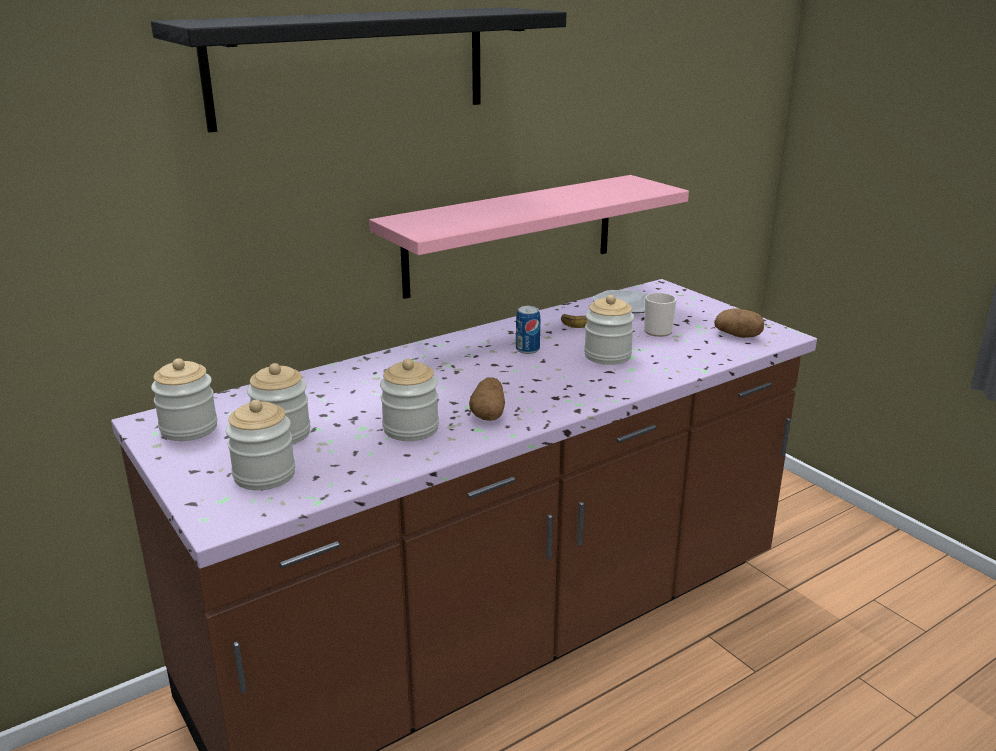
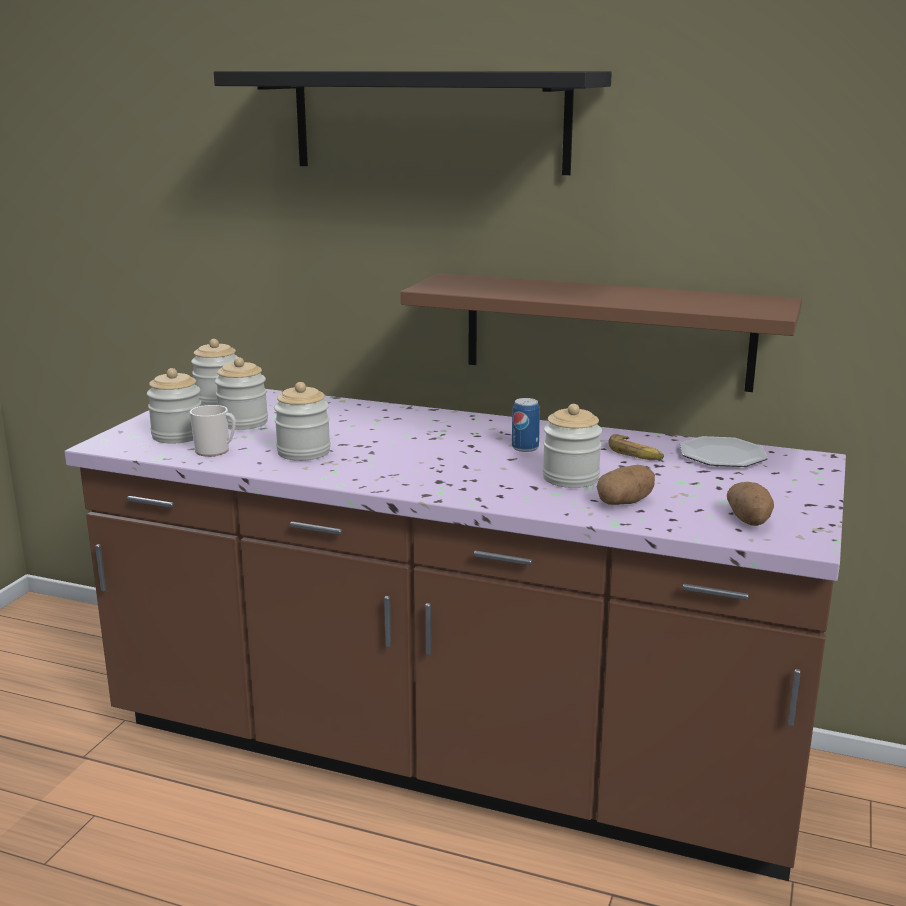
camera: 55 degrees right, 5 degrees down
pink shelf [369,175,689,299] -> brown shelf [401,273,802,392]
potato [469,377,505,421] -> potato moved to [597,465,655,505]
mug [644,293,677,337] -> mug moved to [190,405,236,457]

